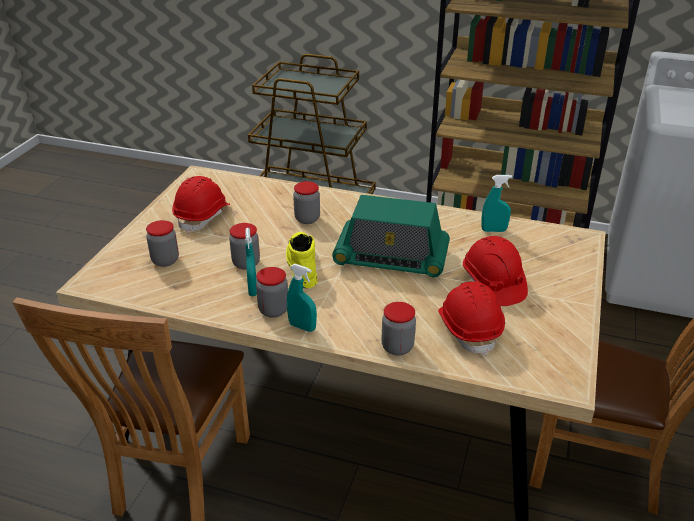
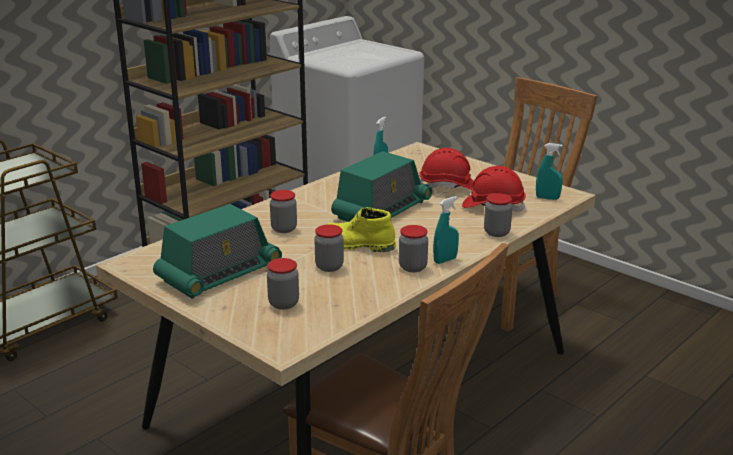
camera: 65 degrees left, 10 degrees down
red hard hat [172,176,230,233] -> radio [153,204,282,299]
turquoise spray bottle [245,228,257,296] -> turquoise spray bottle moved to [536,143,563,200]

